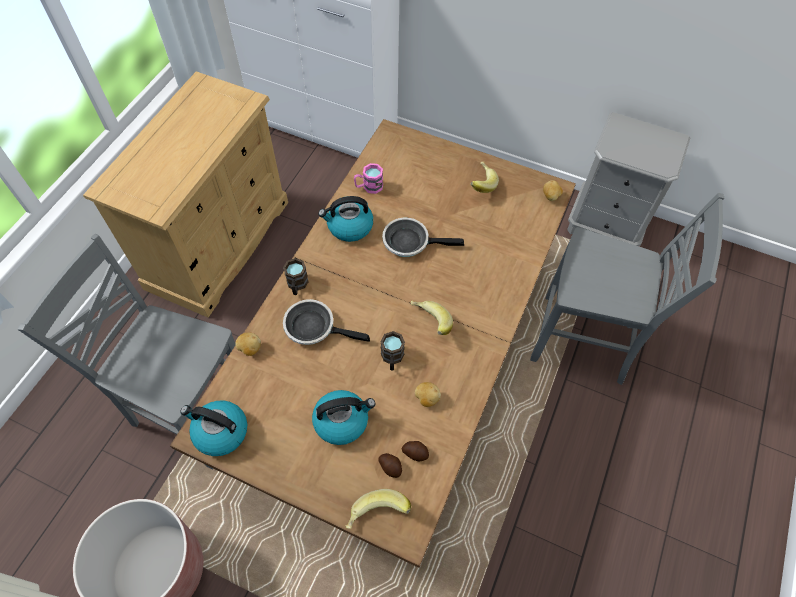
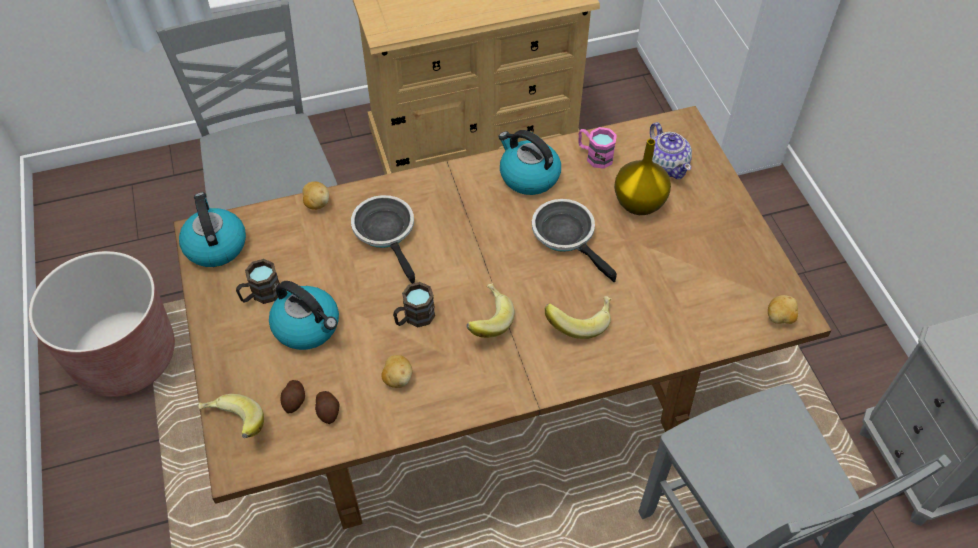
camera: 50 degrees right, 5 degrees down
brown mug [283,258,309,295] -> brown mug moved to [236,259,280,304]
banana [470,162,499,193] -> banana moved to [545,296,611,339]
none -> yellow vase [614,139,671,215]
none -> teapot [650,122,692,179]

